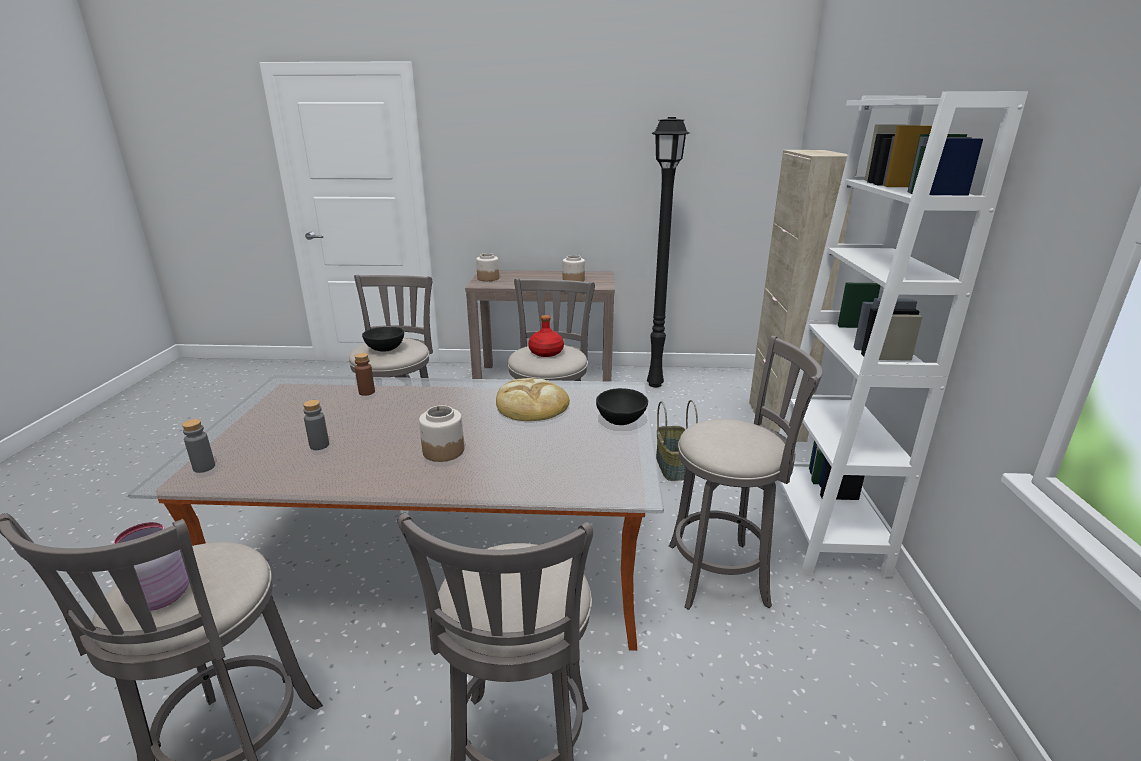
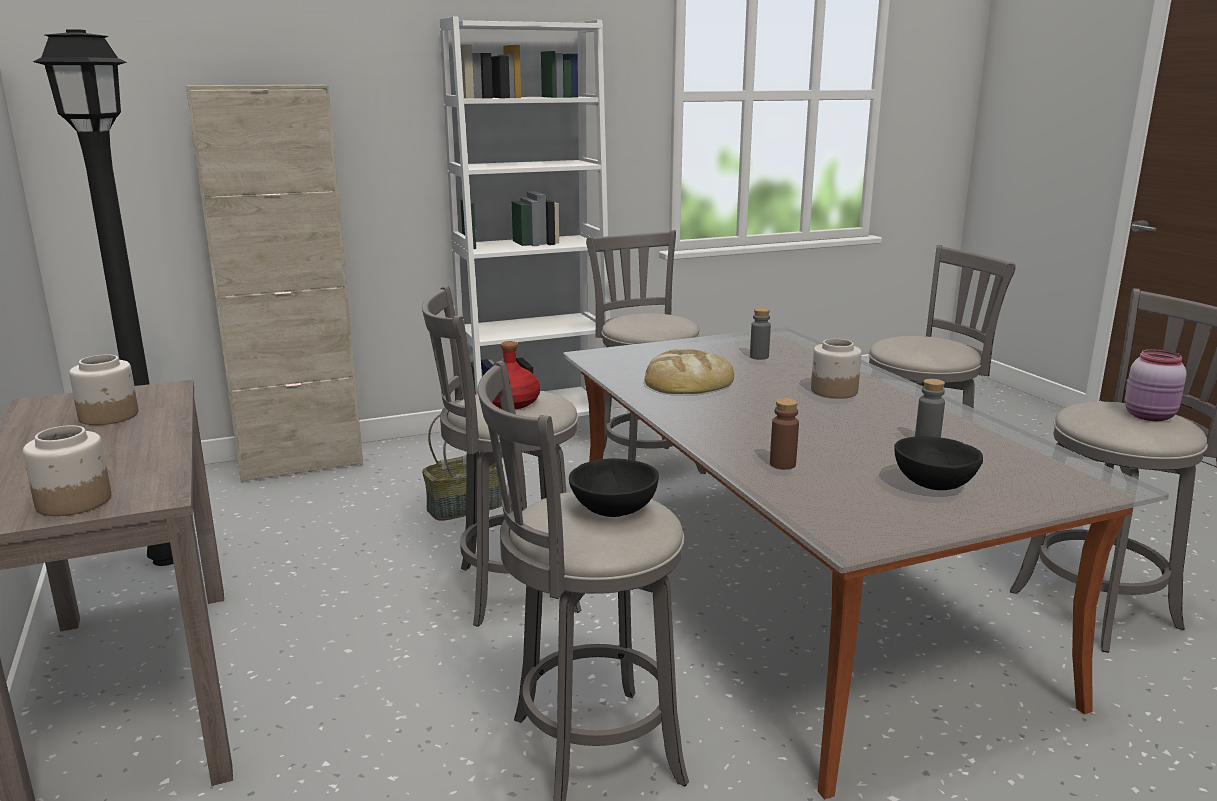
camera: 115 degrees left, 5 degrees down
grey bottle [182,419,215,473] -> grey bottle moved to [750,308,771,360]
black bowl [596,388,648,425] -> black bowl moved to [894,436,983,490]

